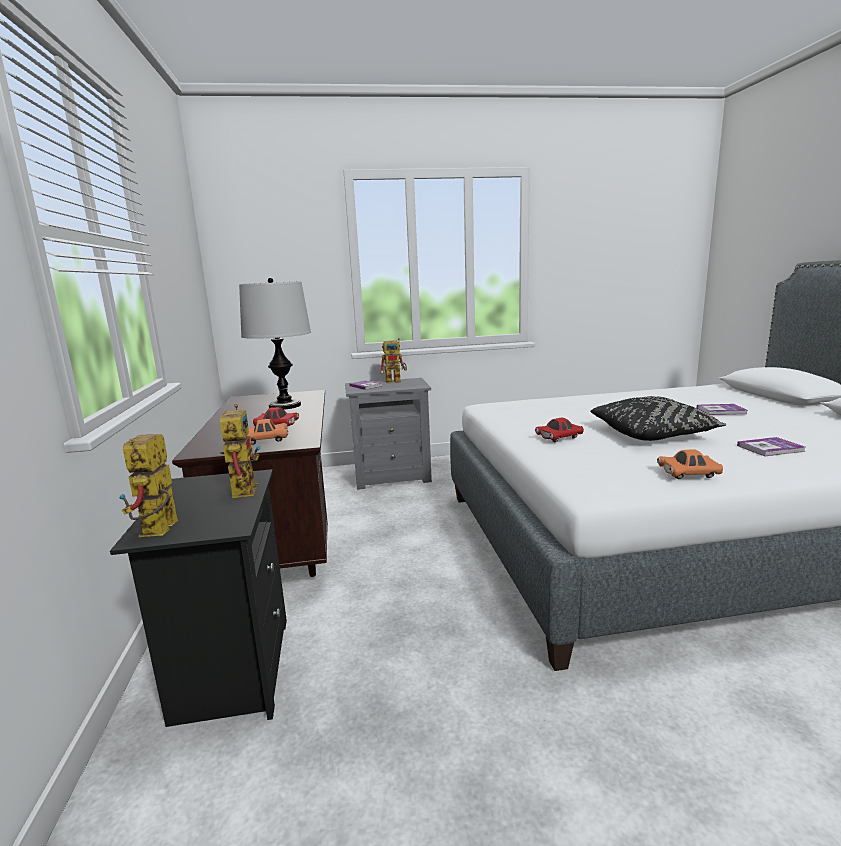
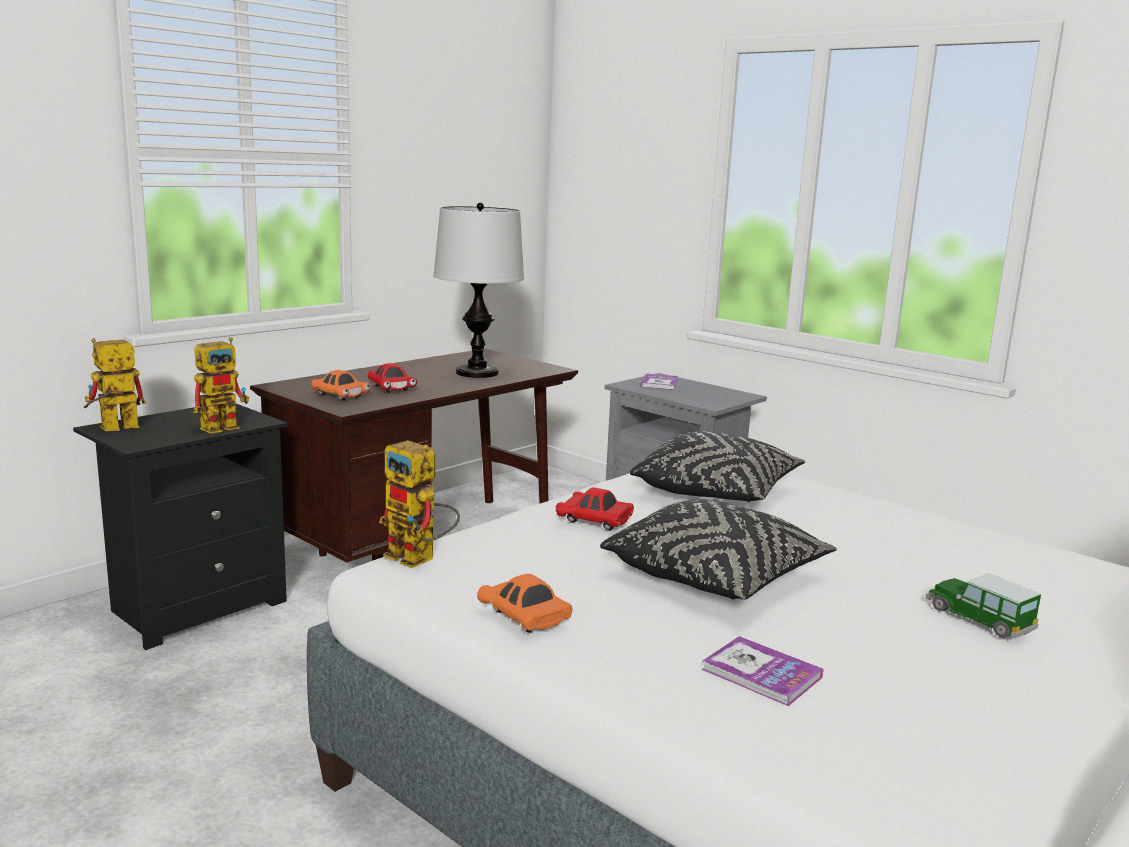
camera: 50 degrees right, 0 degrees up
toy robot [380,338,407,383] -> toy robot moved to [379,440,460,568]
book [697,404,748,415] -> toy car [925,574,1041,638]
none -> black pillow [630,431,805,502]

